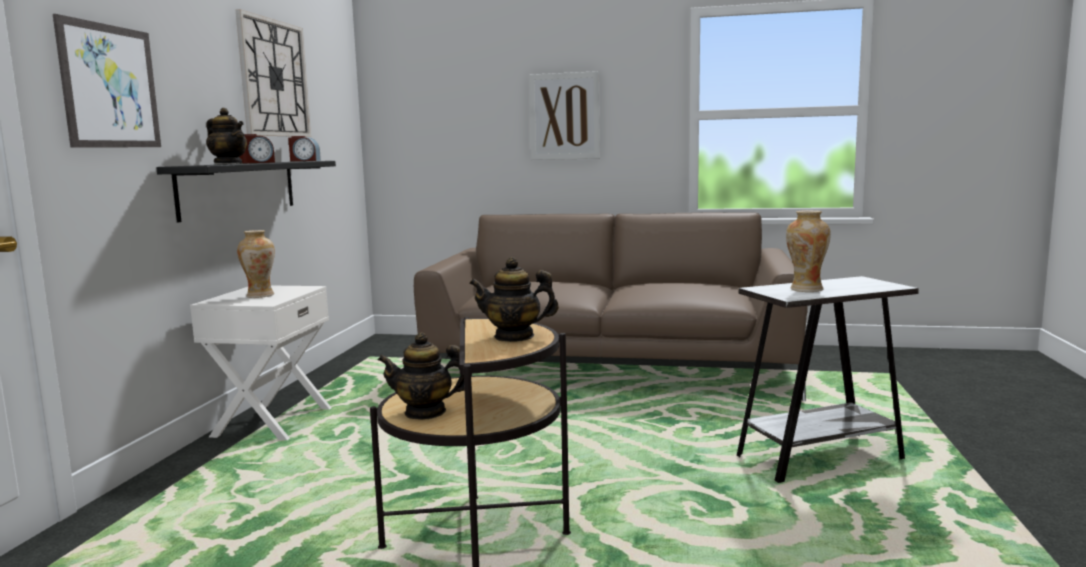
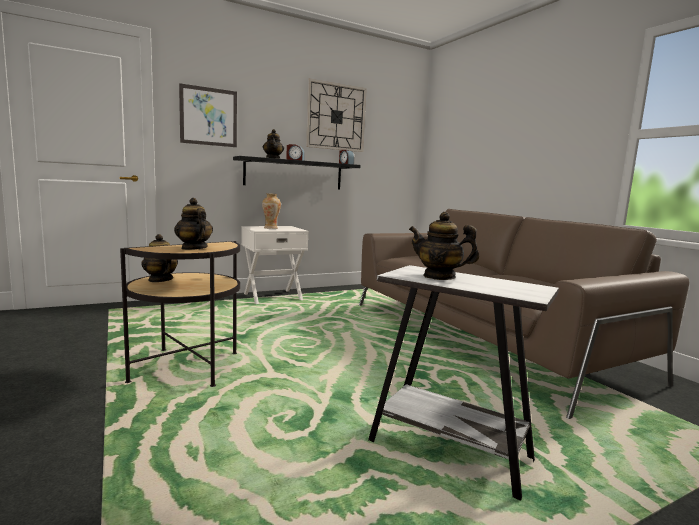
camera: 50 degrees right, 0 degrees up
picture [529,71,600,160] -> none
vase [786,210,831,292] -> teapot [409,212,479,280]

